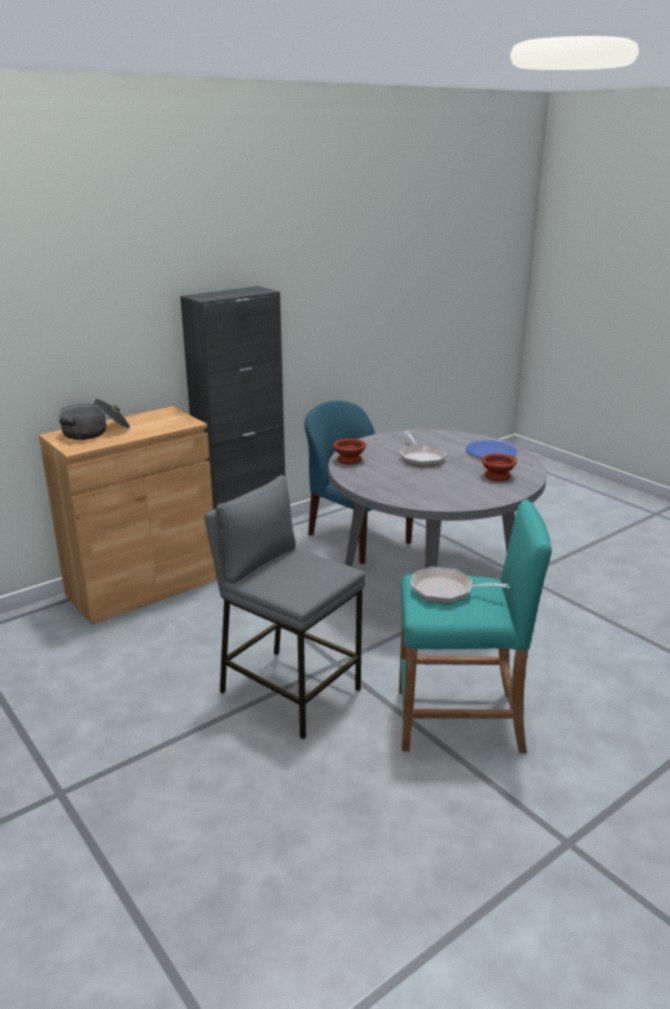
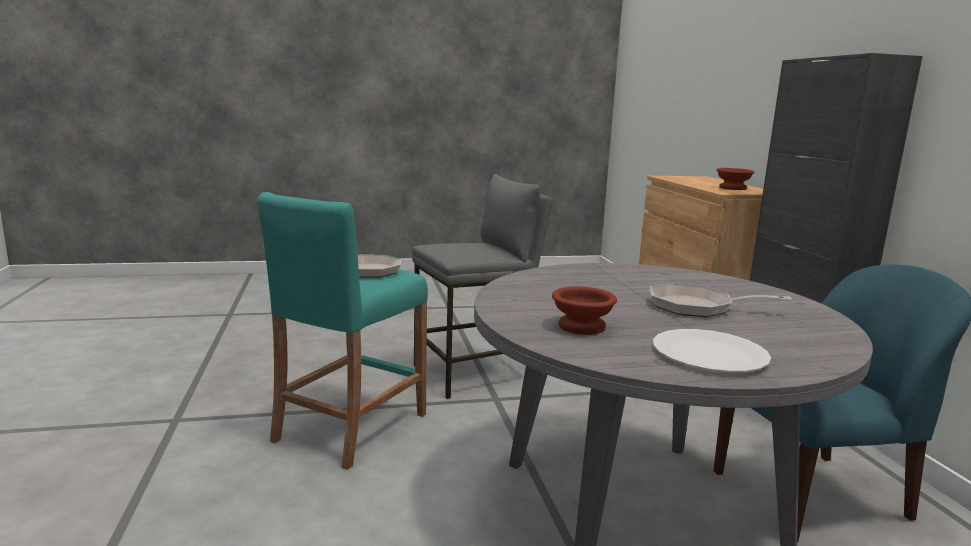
camera: 115 degrees right, 10 degrees down
cooking pot [58,399,130,440] -> none
brown bowl [333,439,366,465] -> brown bowl moved to [716,168,754,190]
blue plate [466,441,517,458] -> white plate [653,329,771,372]

